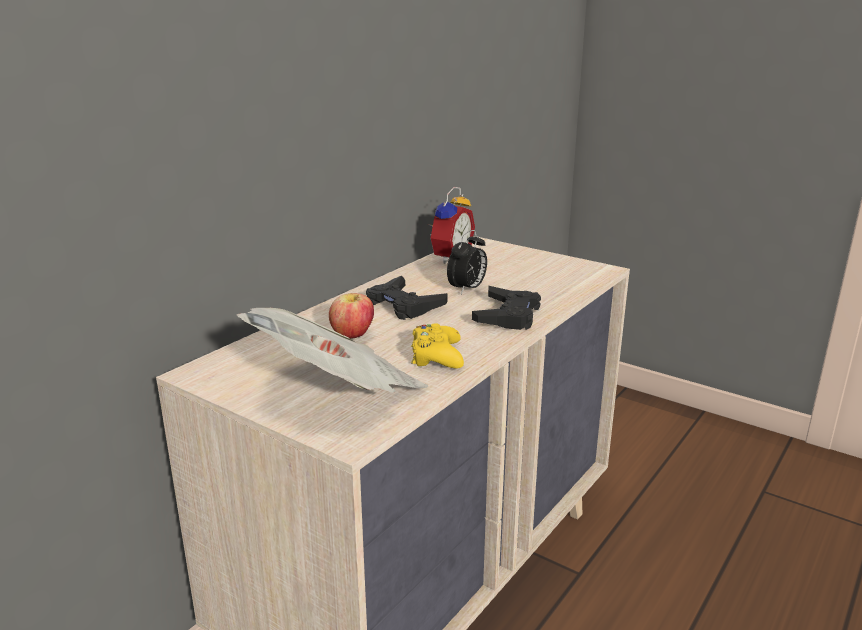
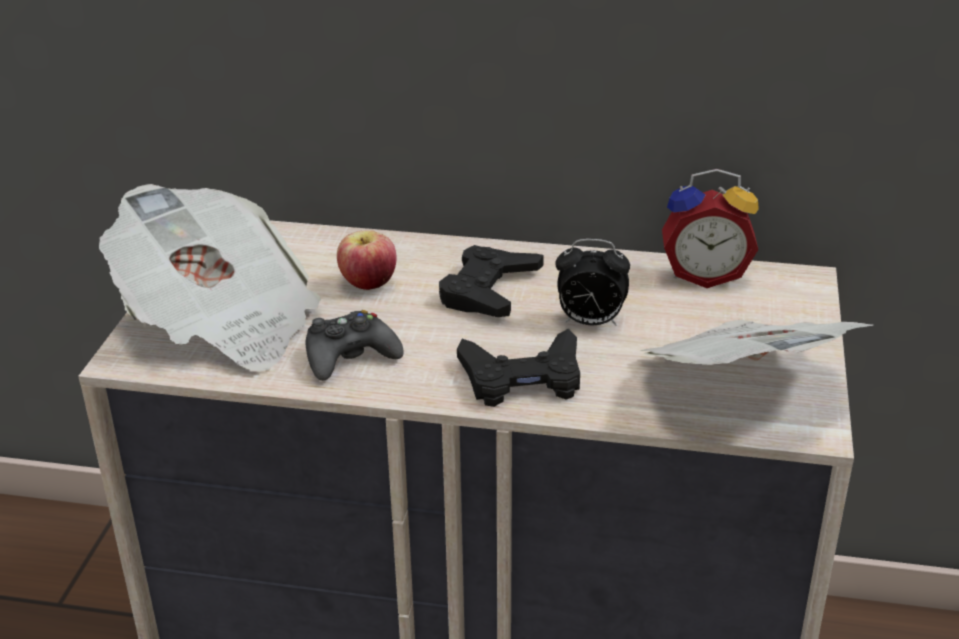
camera: 65 degrees right, 10 degrees up
yellow game controller [411,323,464,368] -> black game controller [306,310,404,381]
none -> newspaper [640,320,873,365]

